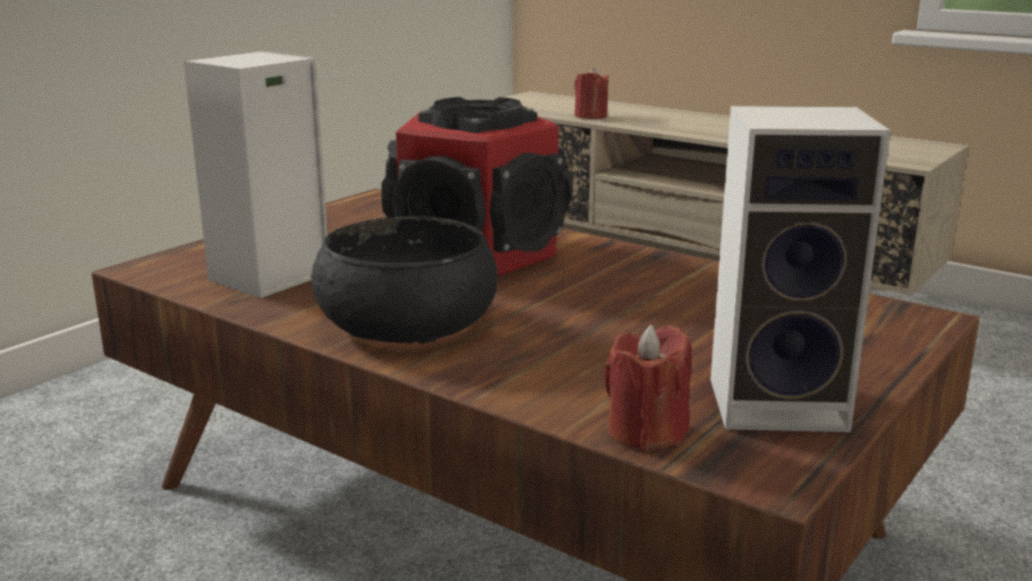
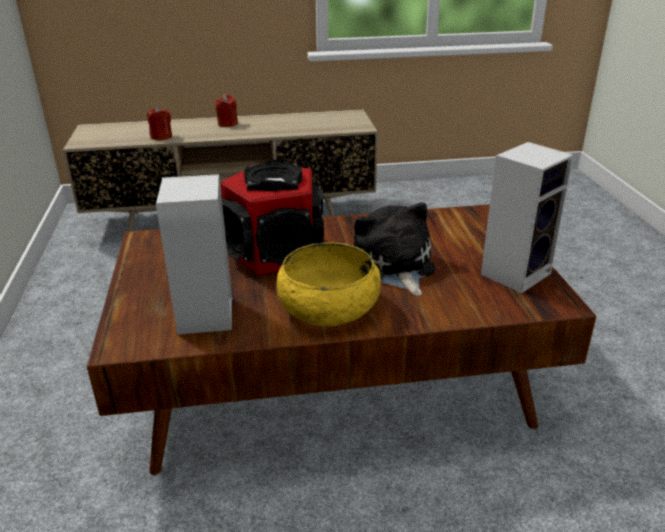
camera: 45 degrees left, 10 degrees up
black bowl [311,216,498,344] -> yellow bowl [276,242,381,326]
red candle [604,325,692,451] -> red candle moved to [215,94,238,127]
none -> plush toy [354,202,435,296]

